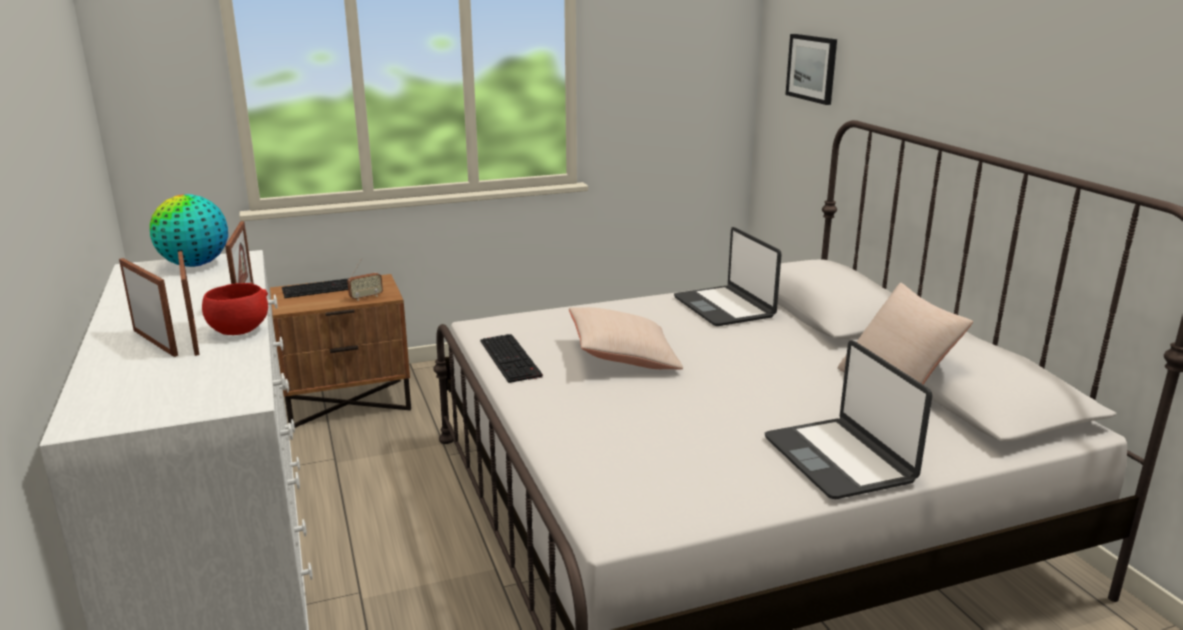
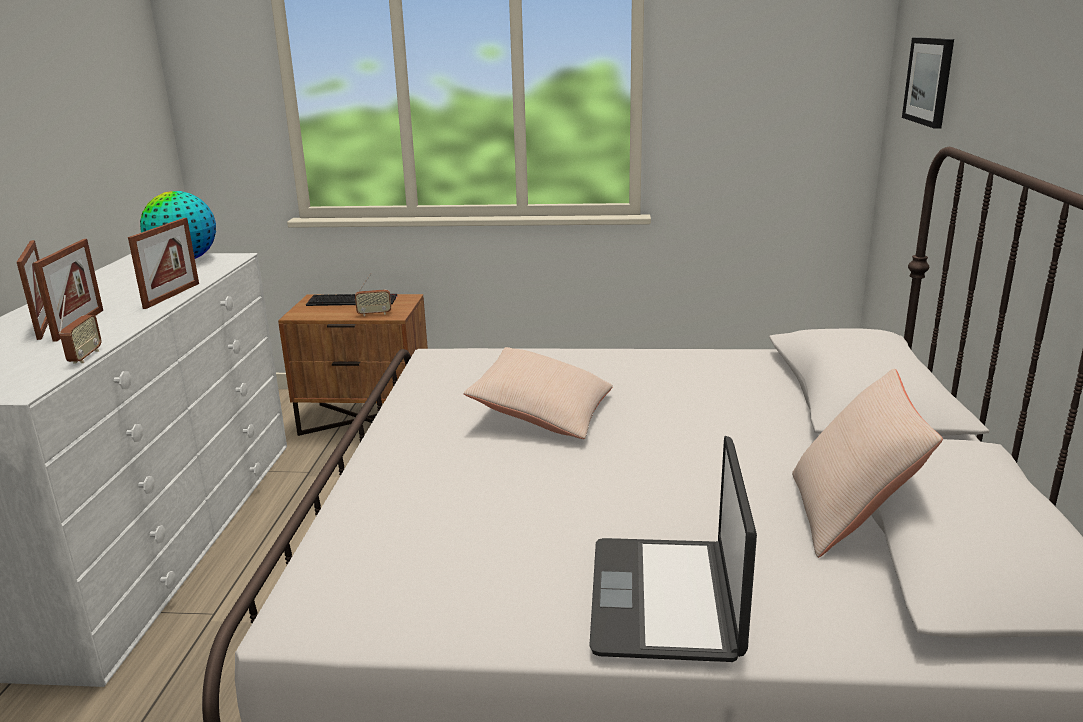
camera: 25 degrees right, 0 degrees up
red bowl [202,283,268,335] -> none
keyboard [480,334,543,383] -> none
laptop [674,227,782,326] -> none
none -> radio [59,295,102,364]

